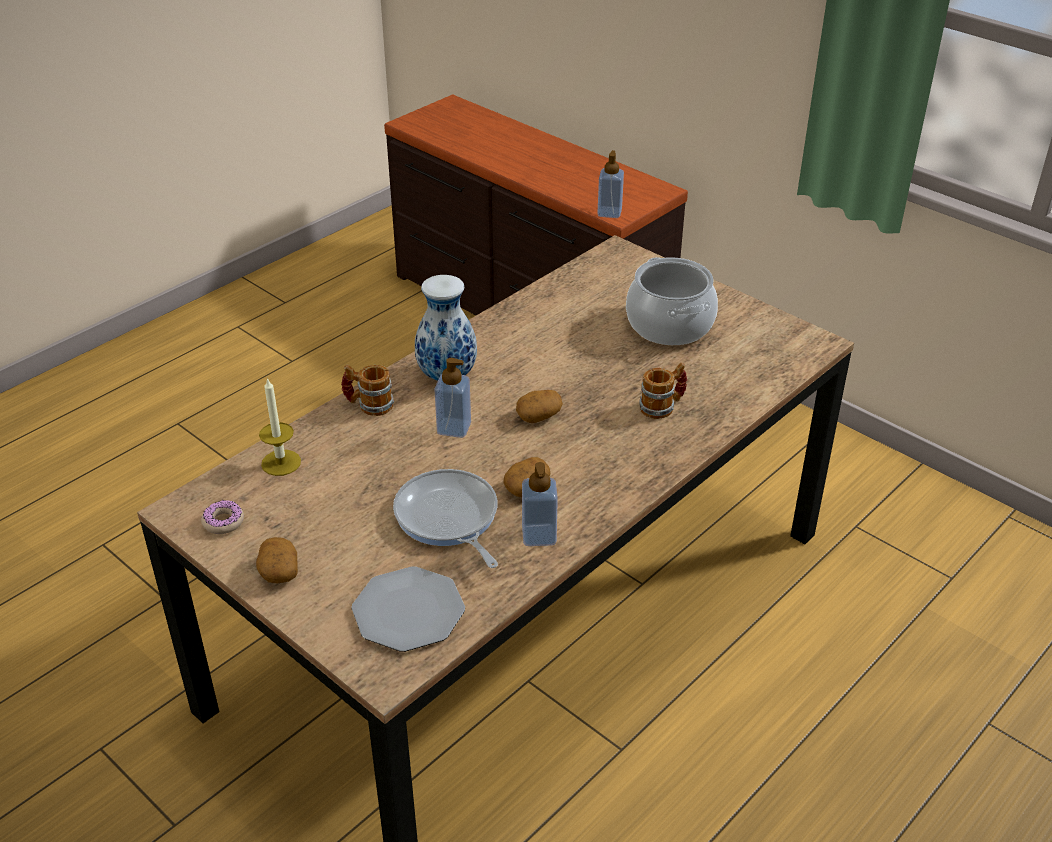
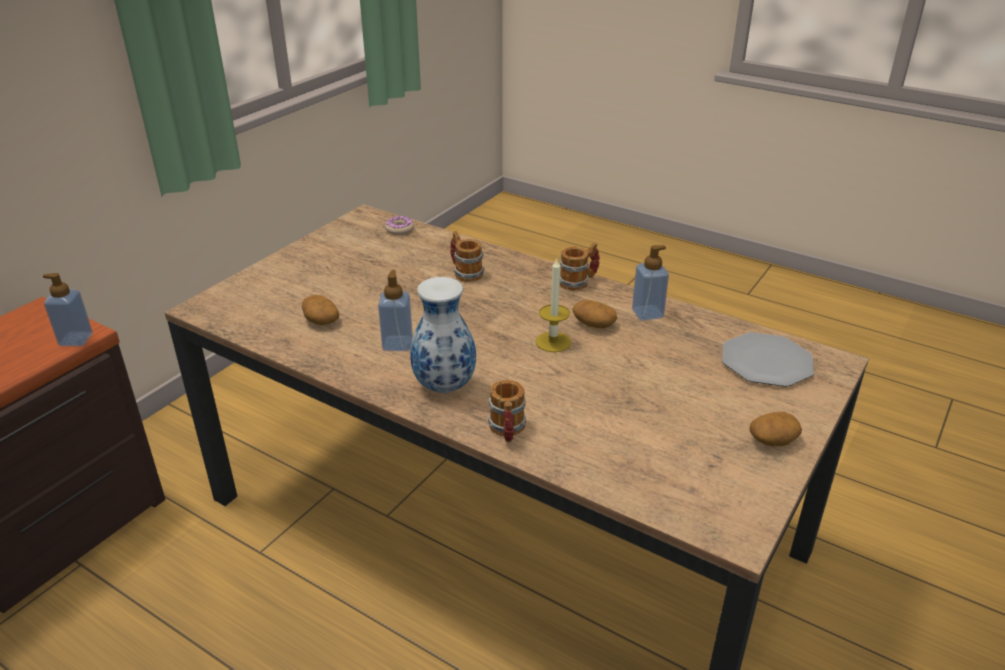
camera: 100 degrees left, 5 degrees down
donut [201,500,244,534] -> donut moved to [385,216,414,235]
candle [259,378,301,476] -> candle moved to [536,257,571,352]
frying pan [393,469,498,568] -> none
soap dispenser [434,358,471,438] -> soap dispenser moved to [378,270,413,351]
potato [516,390,563,423] -> potato moved to [301,295,339,325]
cooking pot [626,257,718,345] -> none
none -> mug [560,242,600,290]

